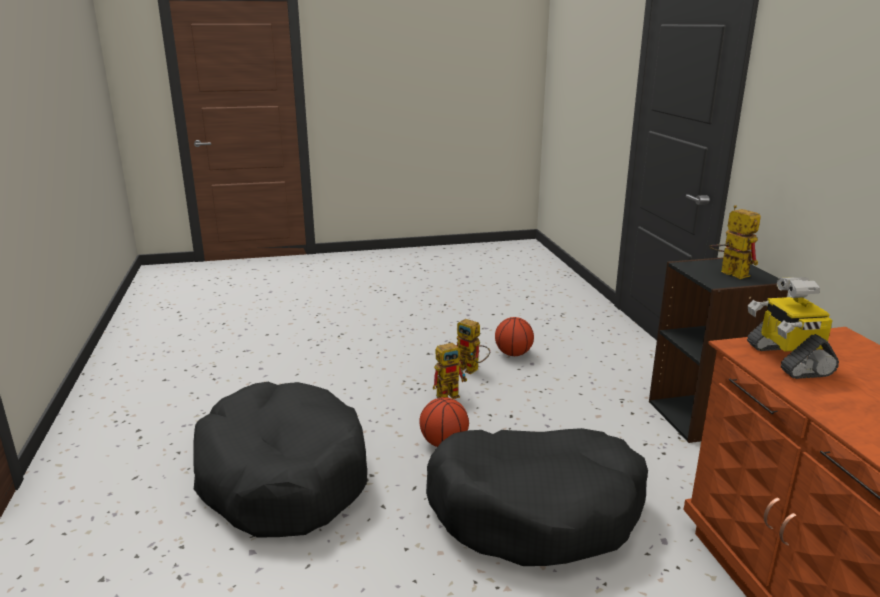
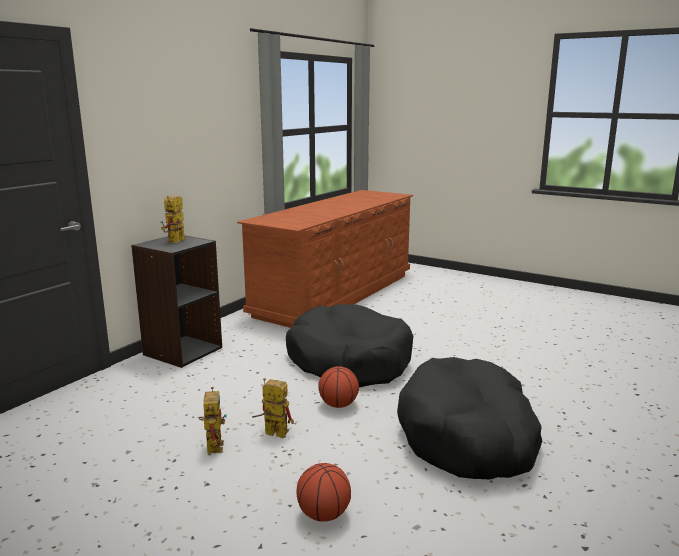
camera: 135 degrees left, 5 degrees down
basketball [495,317,534,356] -> basketball moved to [297,463,351,522]
toy robot [747,277,839,379] -> none

